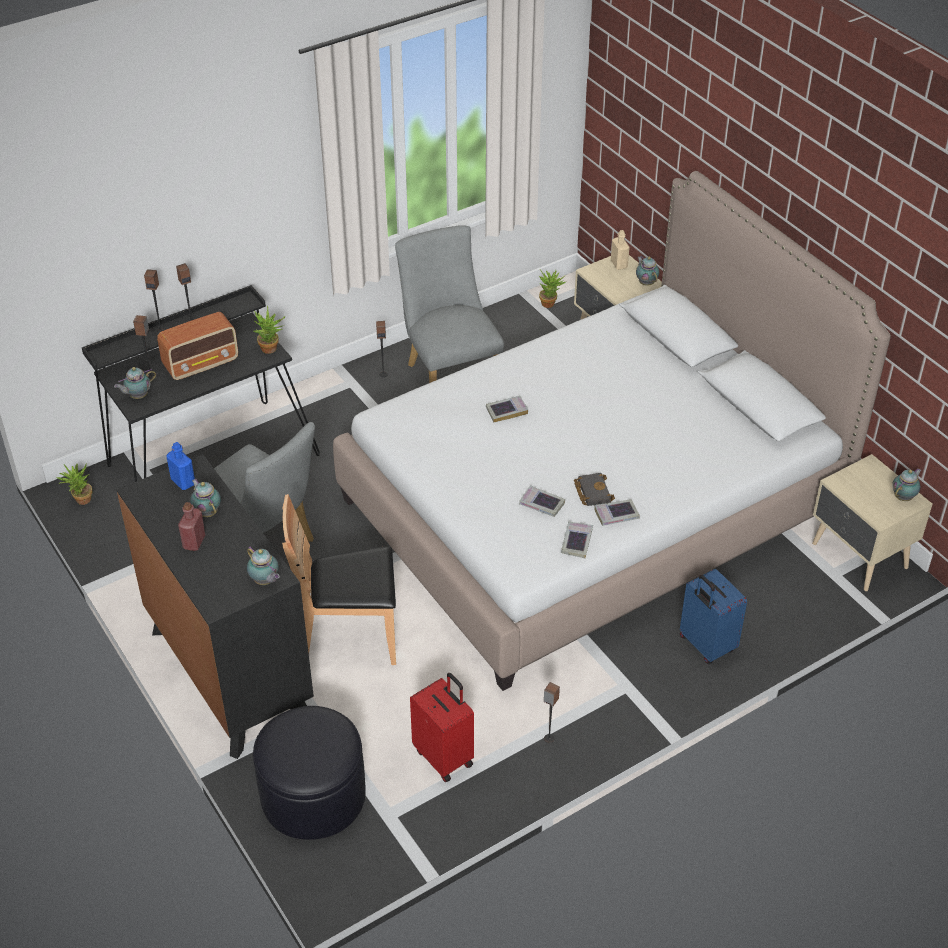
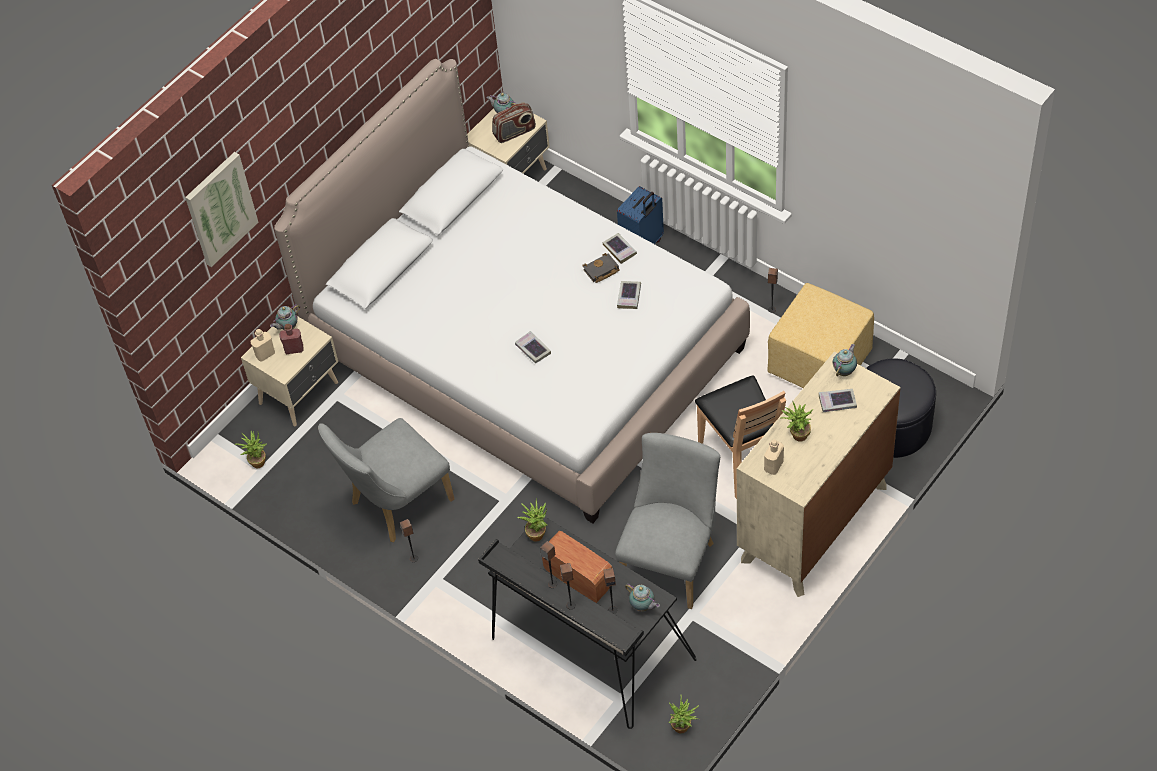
camera: 105 degrees left, 10 degrees up
black dresser [117,454,314,759] -> beige dresser [737,351,901,597]
blue bottle [166,442,195,490] -> beige bottle [764,439,784,475]
red bottle [178,502,205,551] -> red bottle moved to [279,324,304,354]
teapot [190,478,221,517] -> potted plant [781,400,813,442]
red suitcase [410,673,474,782] -> yellow ottoman [768,283,874,388]
book [561,522,593,558] -> book moved to [819,389,857,412]
none -> picture [185,152,259,267]
none -> radio [492,102,536,143]

